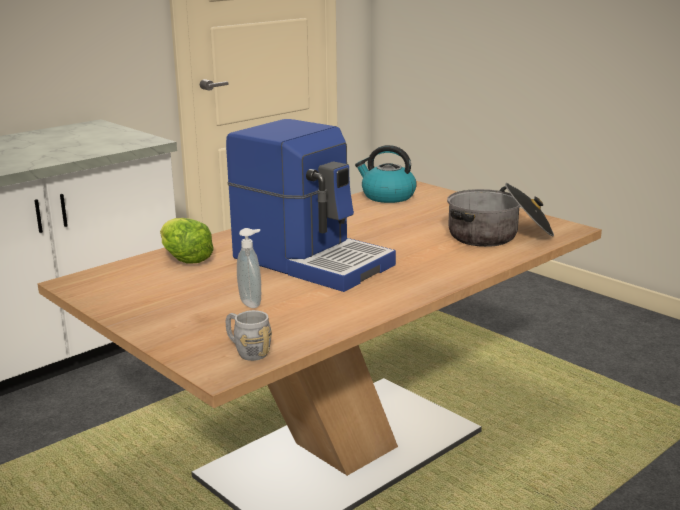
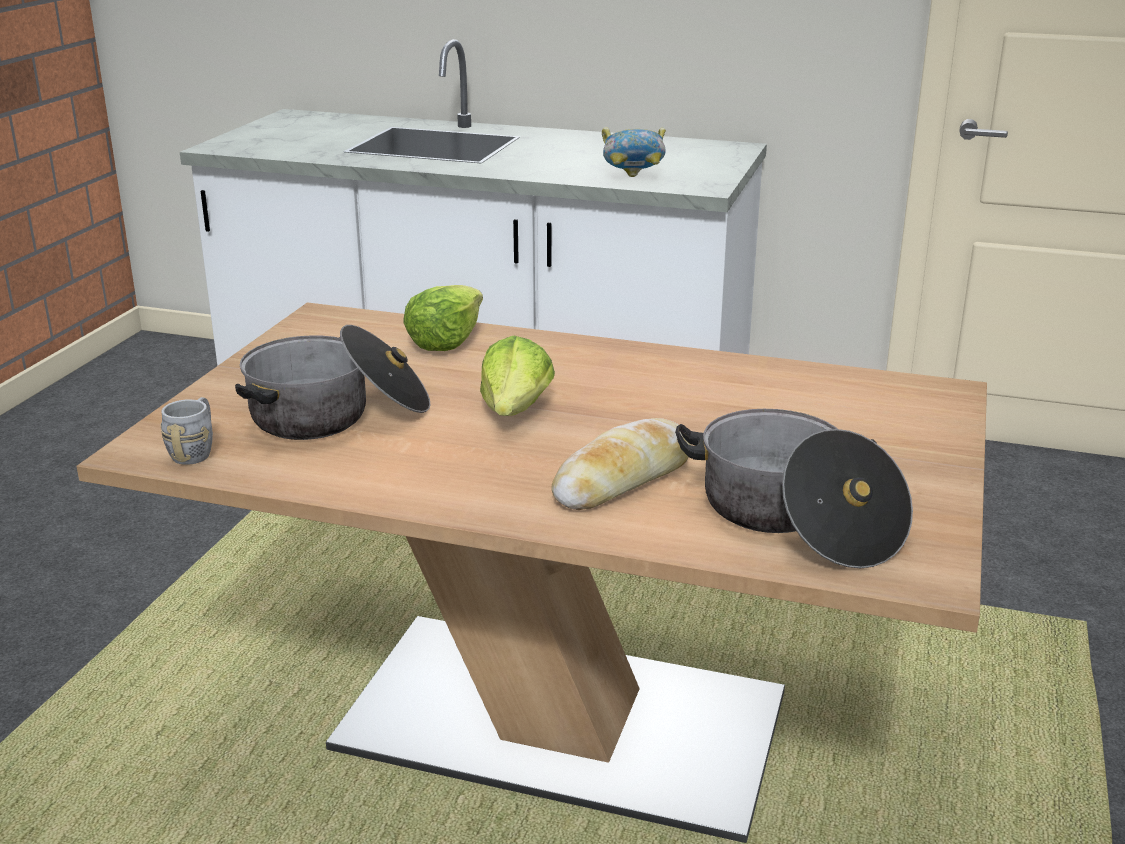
camera: 60 degrees right, 5 degrees up
coffee machine [226,119,396,292] -> lettuce [480,336,555,416]
soap dispenser [237,228,261,308] -> cooking pot [235,325,430,440]
kettle [355,145,417,203] -> none
none -> bread [551,418,691,510]
none -> bowl [602,127,666,177]

